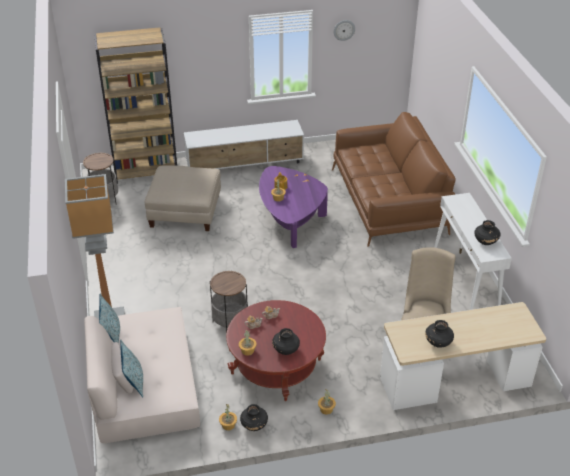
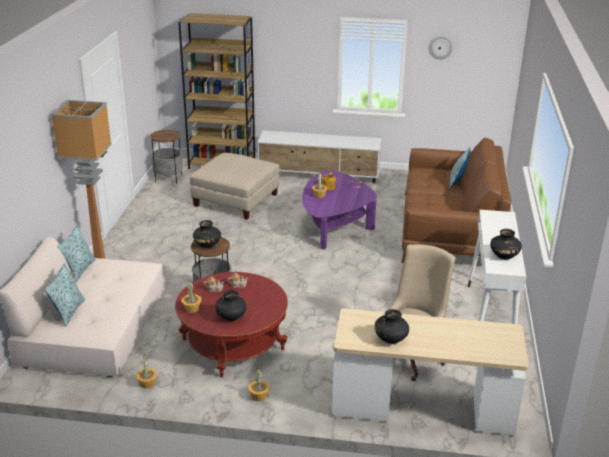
camera: 20 degrees right, 10 degrees down
black vase [240,404,268,431] -> black vase moved to [193,220,221,248]
none -> pillow [449,147,470,190]

